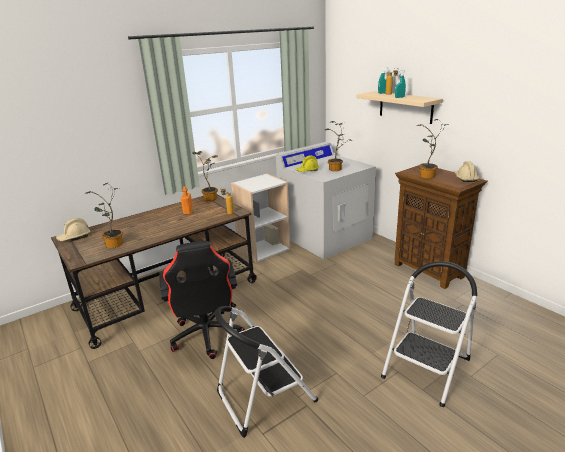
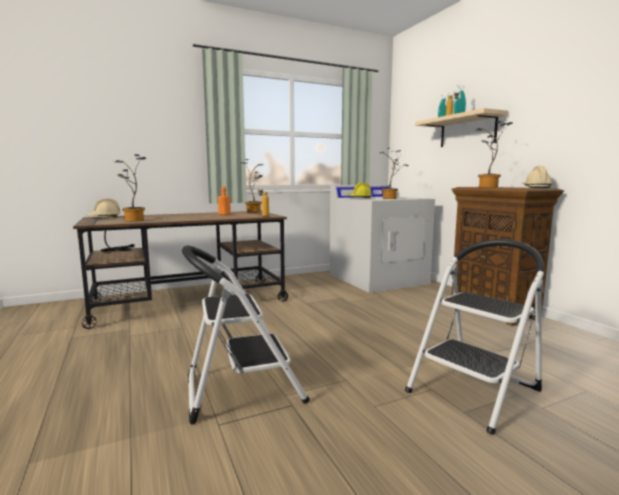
camera: 10 degrees right, 15 degrees down
black office chair [159,241,245,359] -> none
white bookcase [231,174,291,263] -> none

